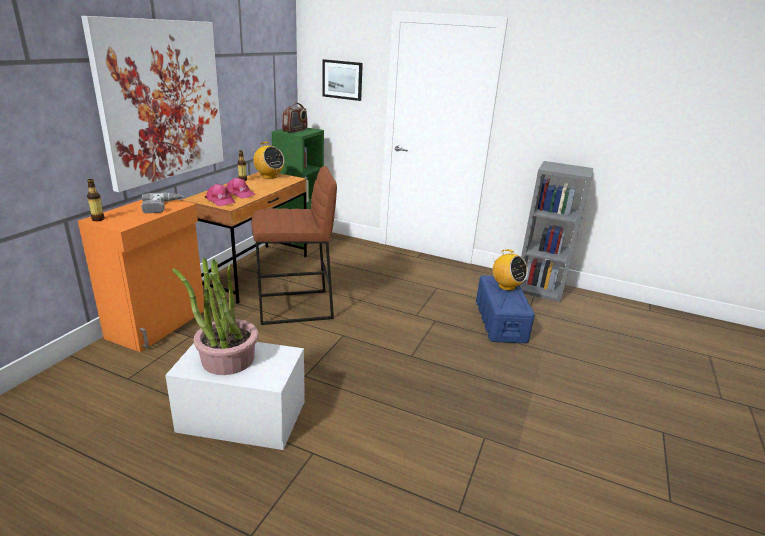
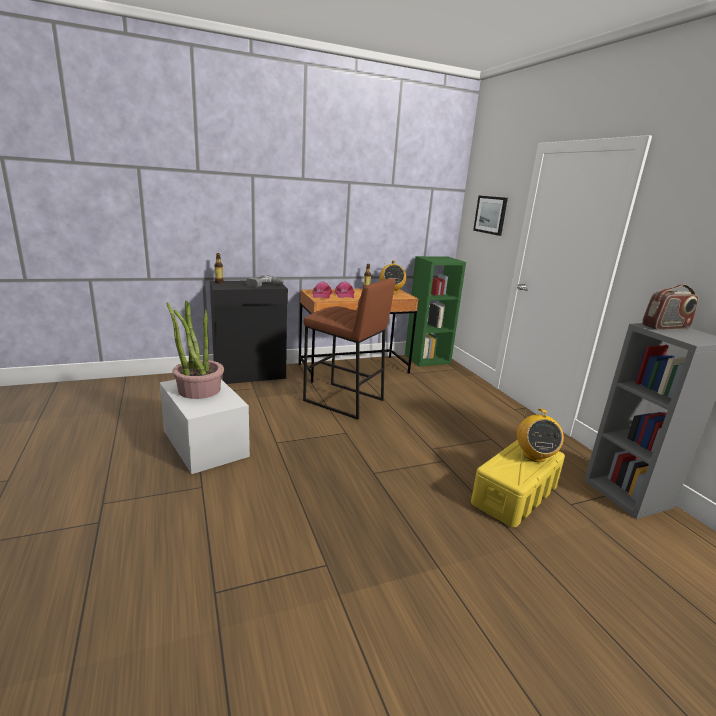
camera: 45 degrees right, 5 degrees down
orange cabinet [78,199,204,352] -> black cabinet [210,281,288,384]
picture [81,16,224,192] -> none
radio [282,103,308,133] -> radio moved to [642,284,699,330]
blue storage box [476,275,535,343] -> yellow storage box [471,440,565,528]

